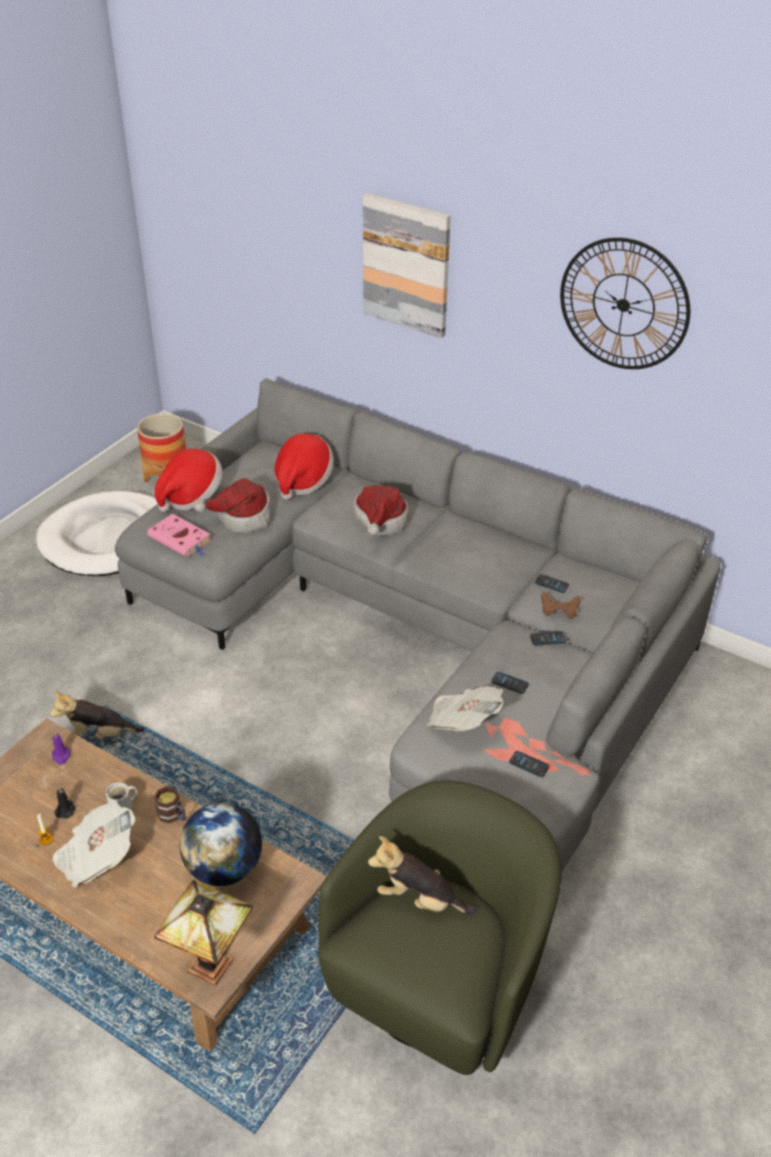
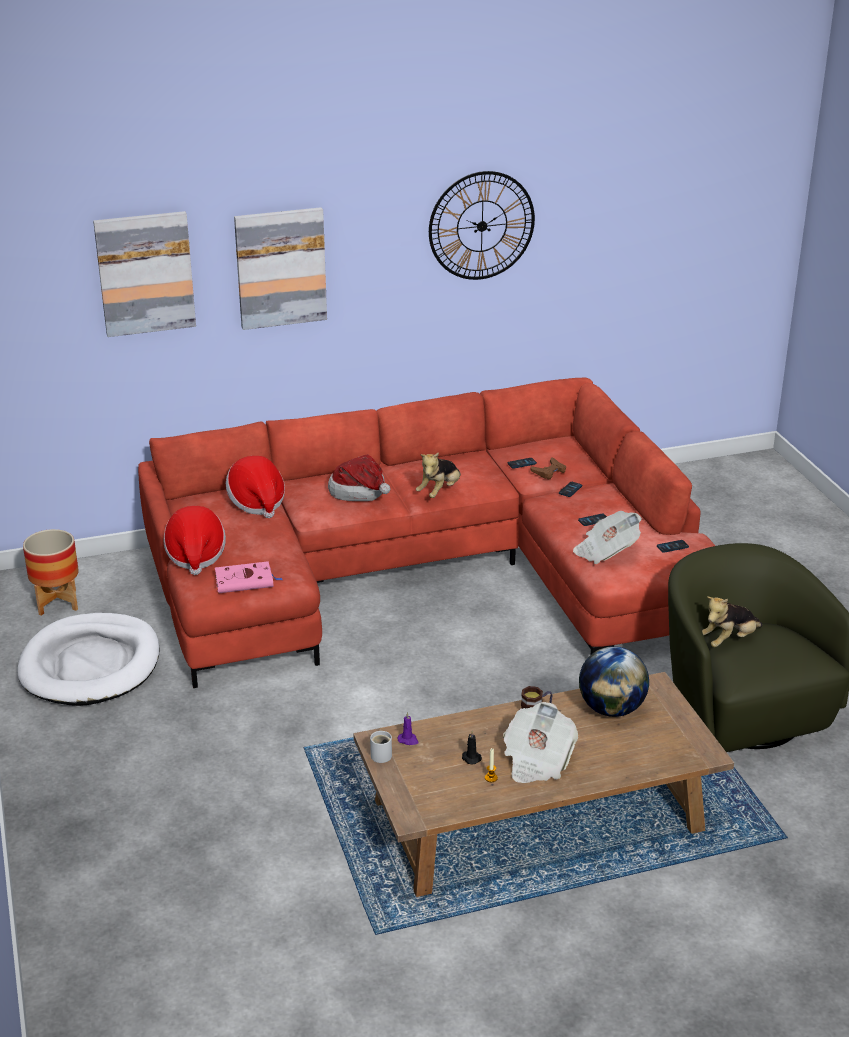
camera: 50 degrees left, 10 degrees down
plush toy [50,691,145,738] -> plush toy moved to [416,452,461,498]
white mug [106,782,138,810] -> white mug moved to [370,731,392,763]
grey sofa [115,378,721,871] -> red sofa [138,378,715,688]
table lamp [154,880,253,986] -> none
hat [194,478,270,533] -> none
none -> picture [93,211,196,337]

